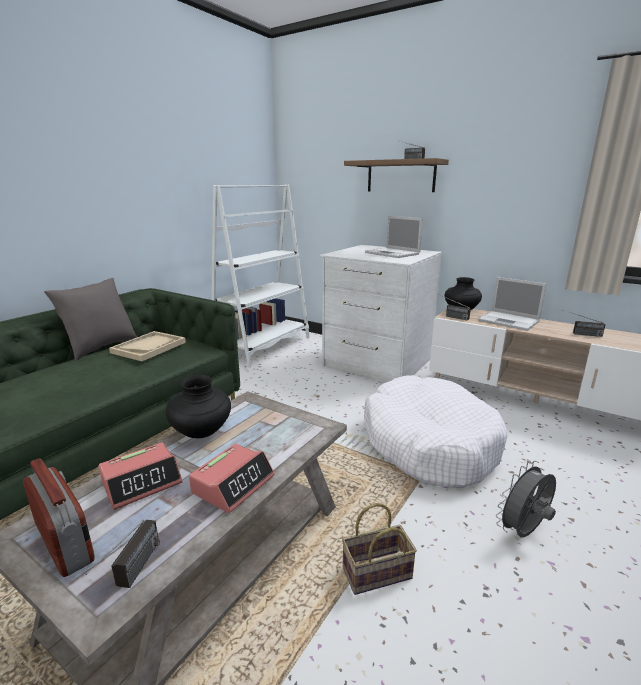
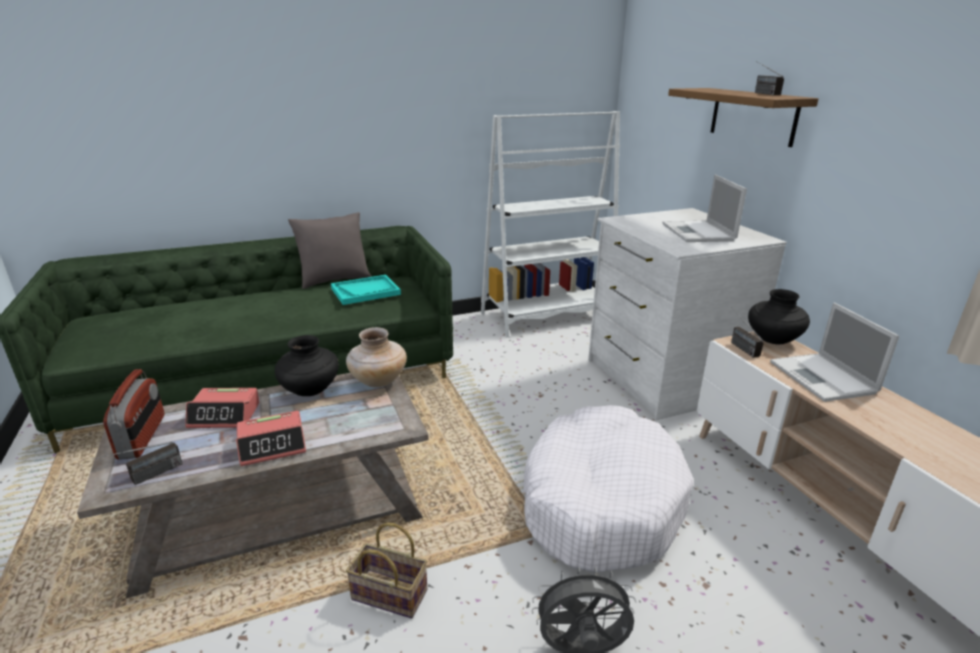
camera: 35 degrees right, 5 degrees up
beige tray [109,331,186,361] -> turquoise tray [331,275,401,305]
radio [567,311,605,337] -> none
none -> beige vase [346,327,407,387]

